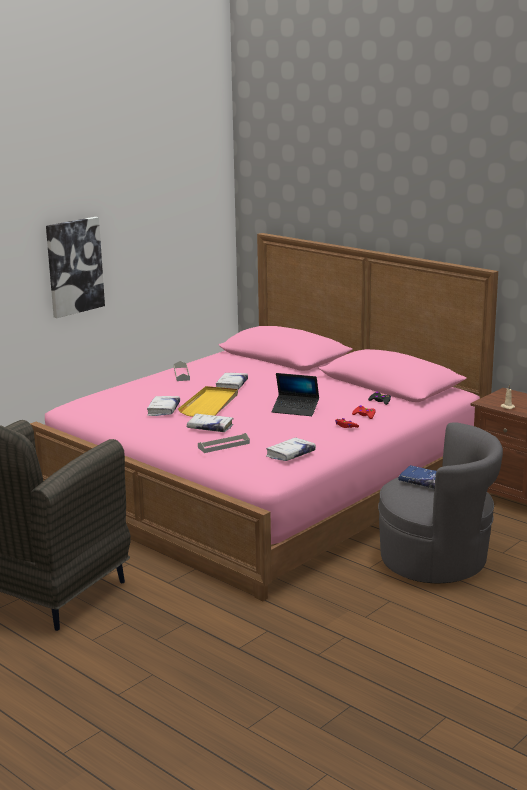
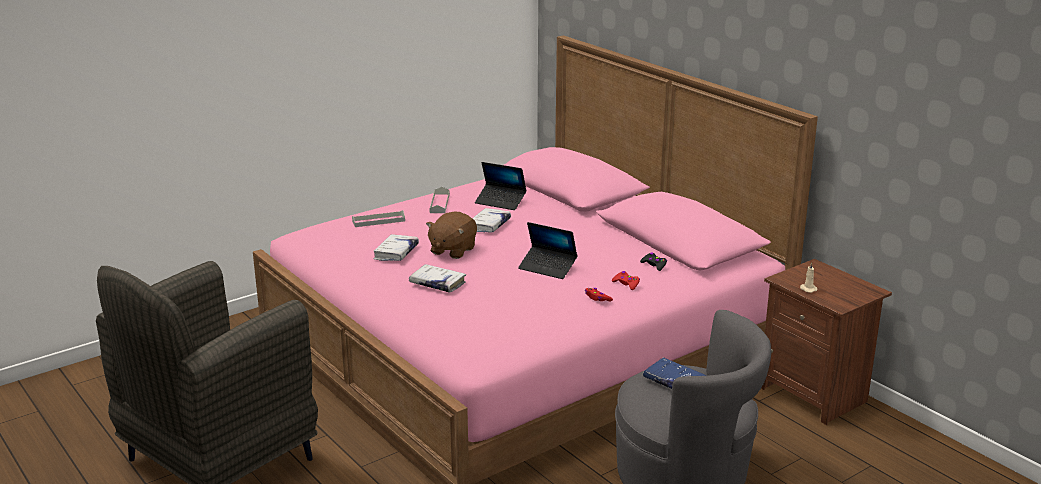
camera: 10 degrees right, 5 degrees up
picture [46,217,105,318] -> none
yellow tray [178,386,238,417] -> brown plush toy [426,212,477,259]
grey tray [198,433,250,453] -> grey tray moved to [352,210,405,227]
white book [266,437,316,461] -> none
none -> laptop [475,162,527,210]

